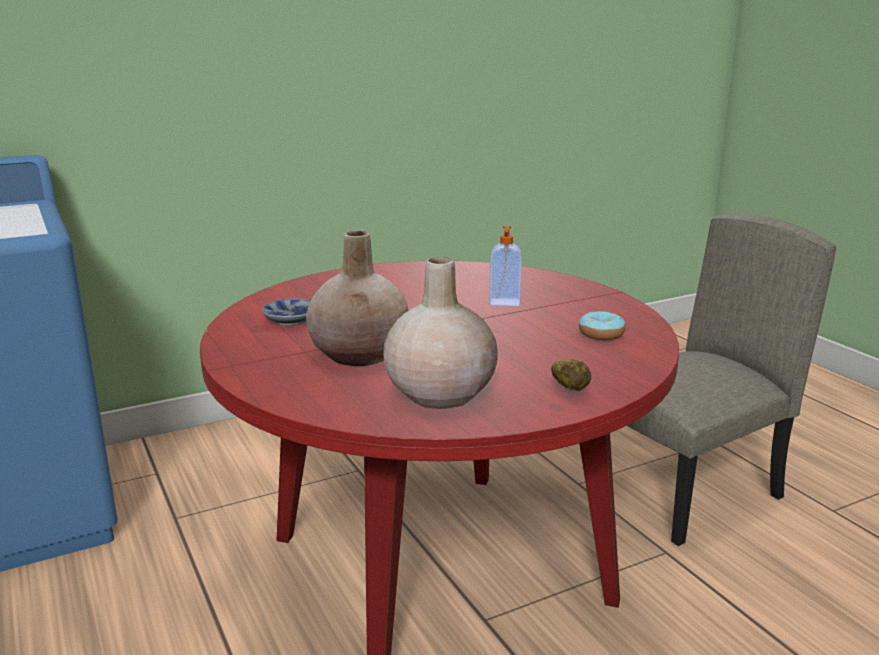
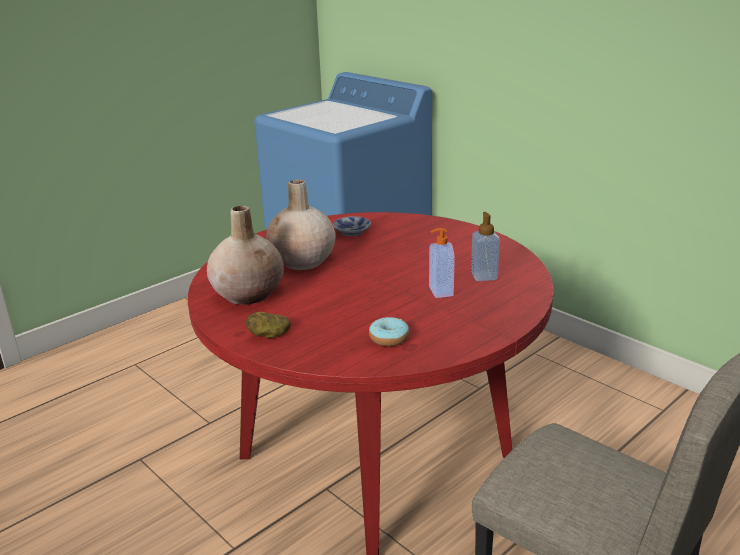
camera: 75 degrees right, 5 degrees up
none -> soap dispenser [471,212,500,281]

